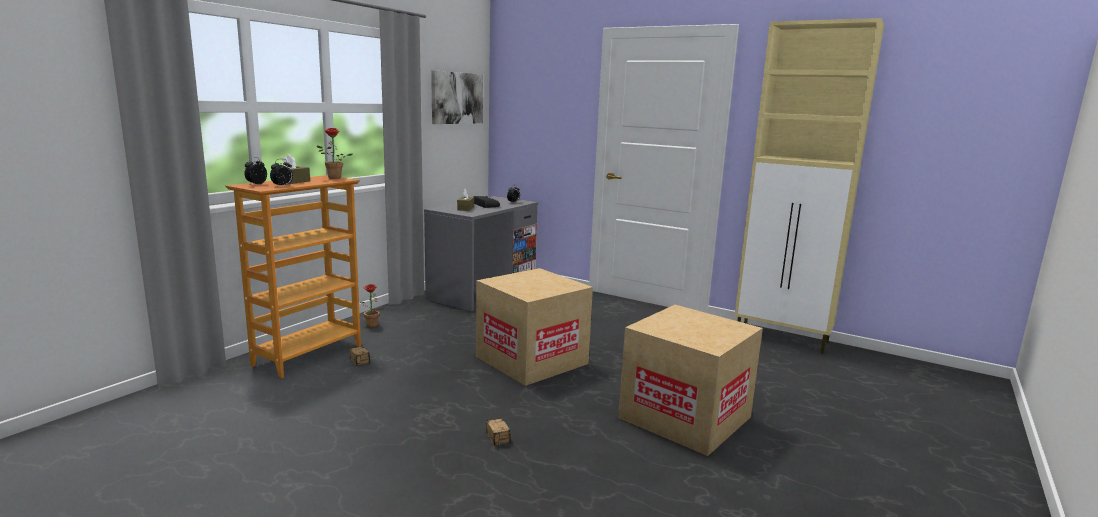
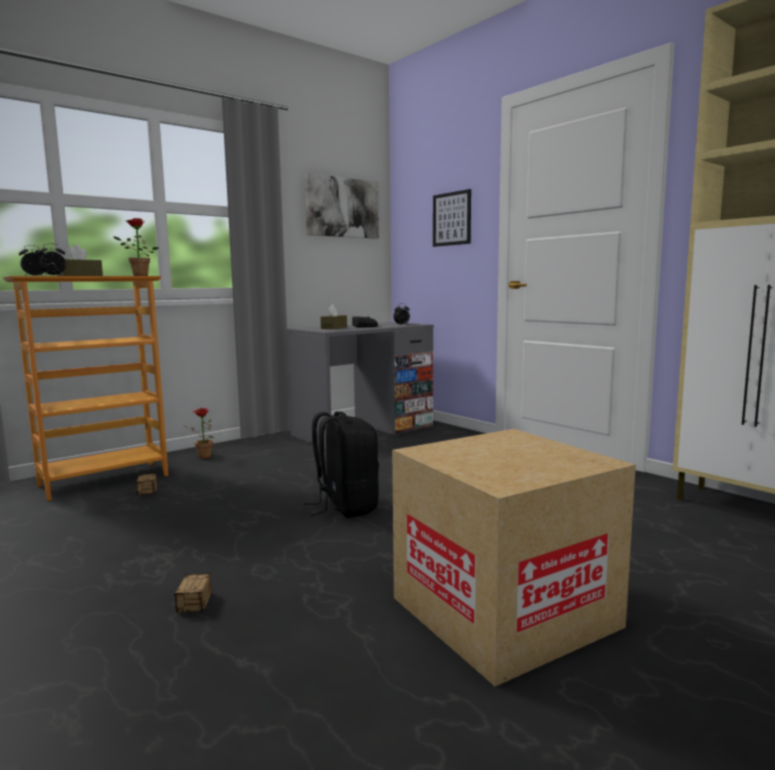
camera: 20 degrees right, 5 degrees down
cardboard box [476,268,593,386] -> black backpack [303,411,379,518]
none -> picture [433,189,471,247]

